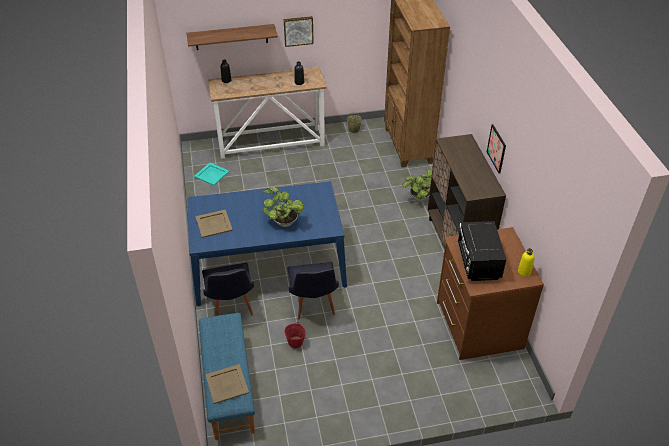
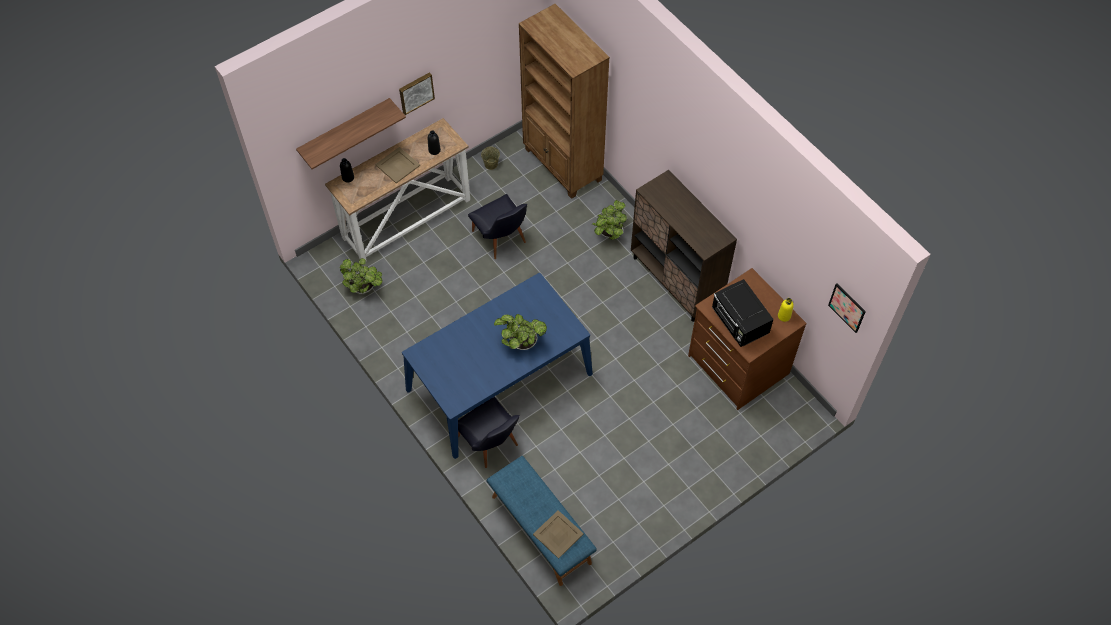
camera: 25 degrees left, 15 degrees up
turquoise tray [194,163,230,185] -> potted plant [339,258,382,294]
beige tray [195,210,233,238] -> beige tray moved to [375,147,420,183]
red bucket [284,323,306,348] -> none
black chair [287,262,339,319] -> black chair moved to [468,194,527,259]
picture [487,124,506,174] -> picture moved to [828,283,866,333]

